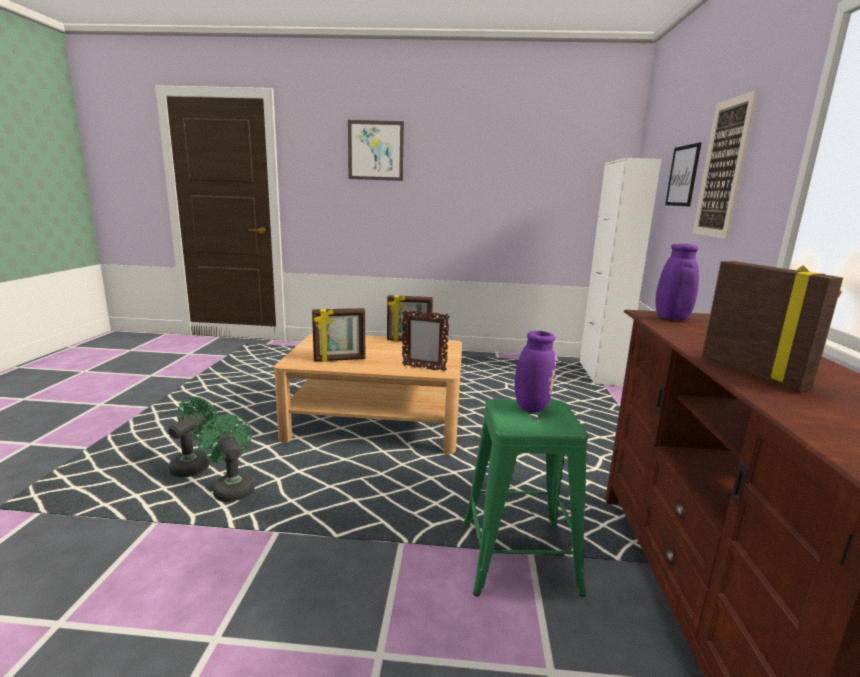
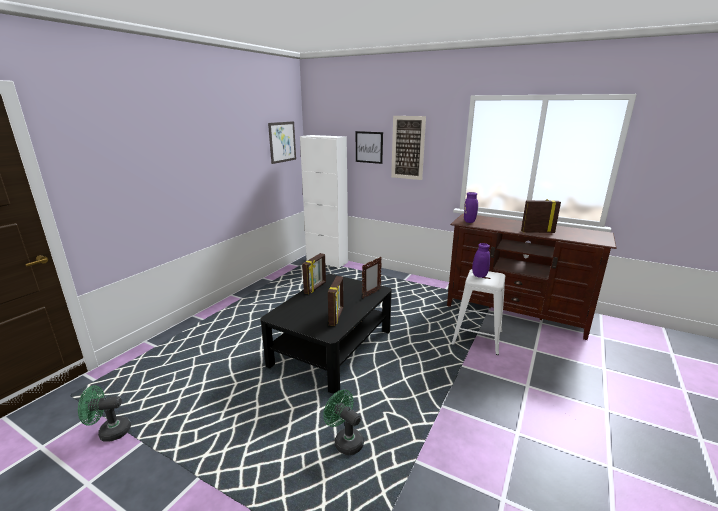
camera: 65 degrees left, 5 degrees up
green fan [198,414,255,502] -> green fan moved to [78,385,131,442]
beige coffee table [274,333,462,454] -> black coffee table [260,274,392,394]
picture [348,120,404,181] -> picture moved to [268,121,296,164]
green stool [463,399,588,597] -> white stool [451,269,505,355]

